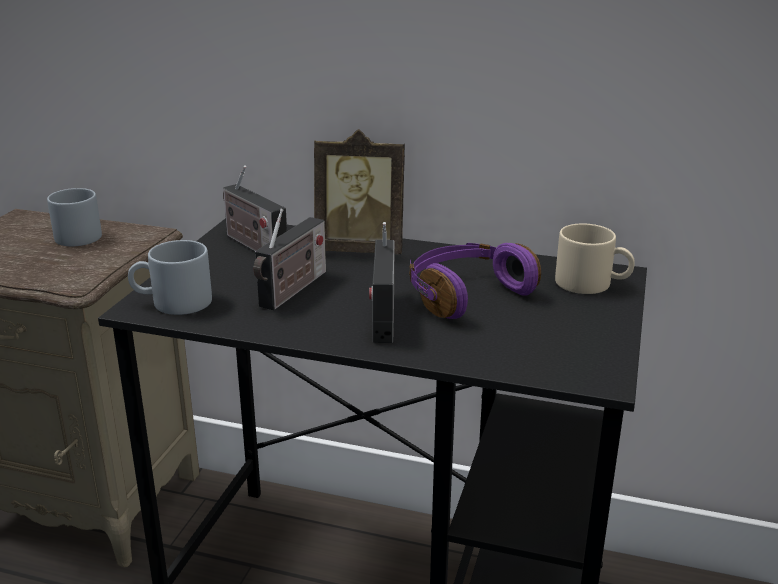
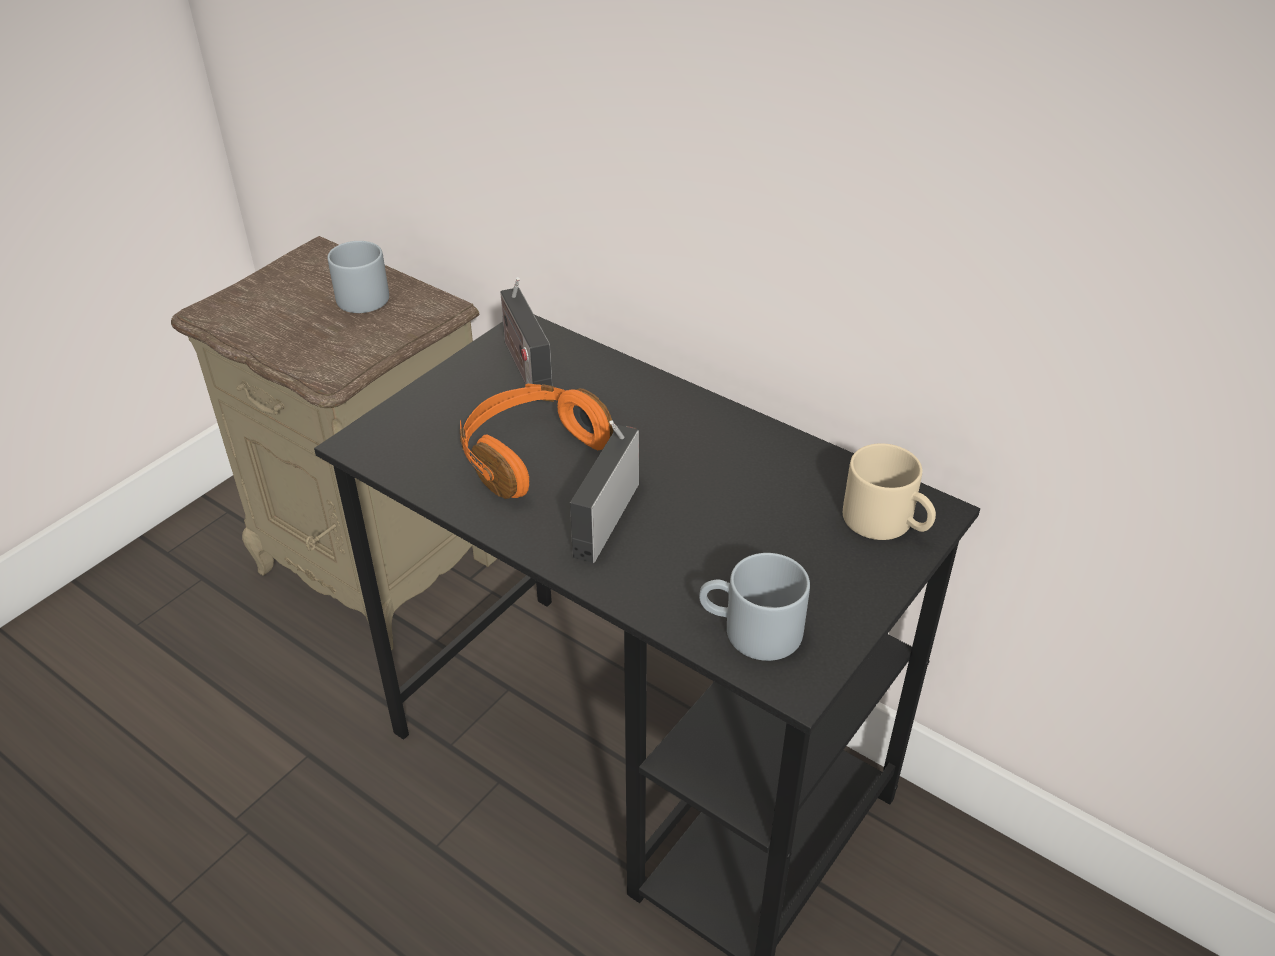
camera: 20 degrees right, 15 degrees up
grey mug [128,240,212,315] -> grey mug moved to [699,553,810,661]
radio [254,208,326,310] -> orange headphones [460,384,613,499]
picture frame [314,129,405,254] -> none
purple headphones [409,243,541,319] -> none

